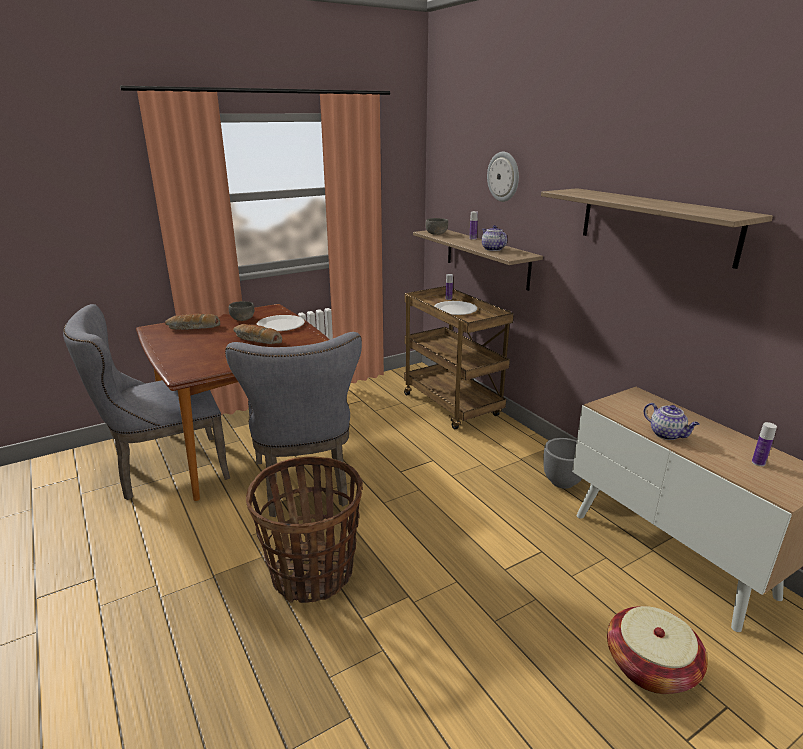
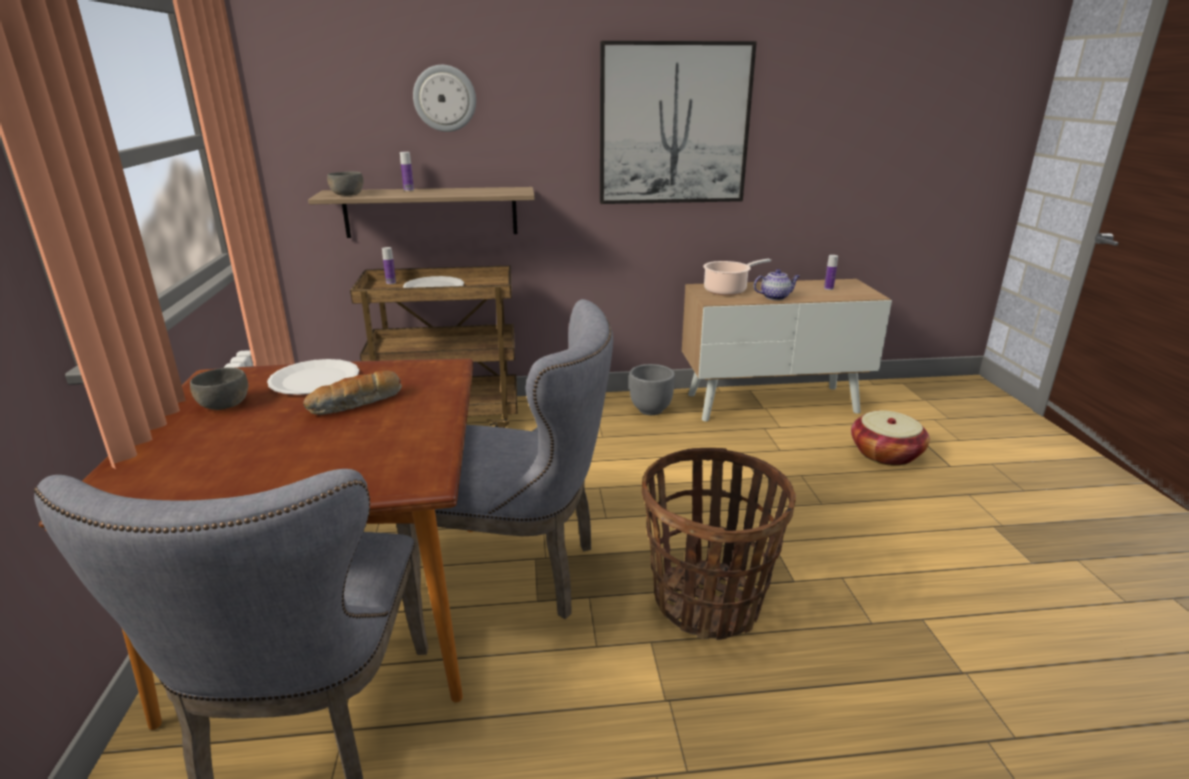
camera: 65 degrees left, 0 degrees up
bread [165,313,220,330] -> none
teapot [482,225,507,251] -> none
shelf [541,188,773,269] -> picture [600,41,757,204]
none -> cooking pot [703,259,771,296]

